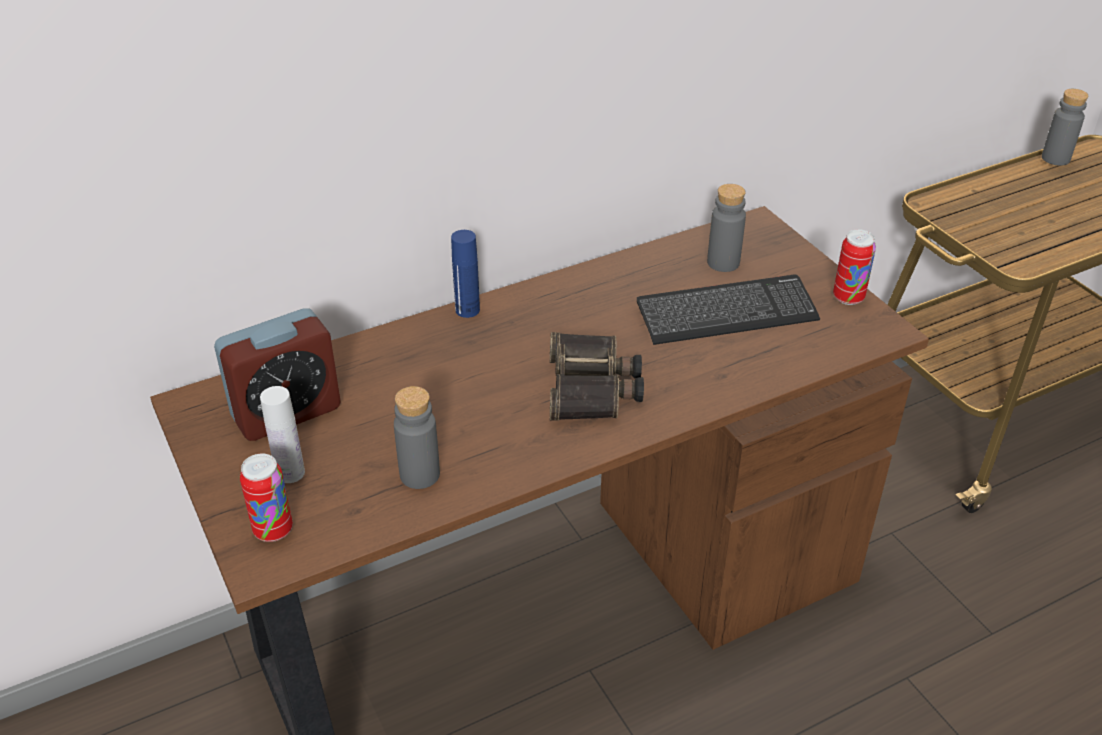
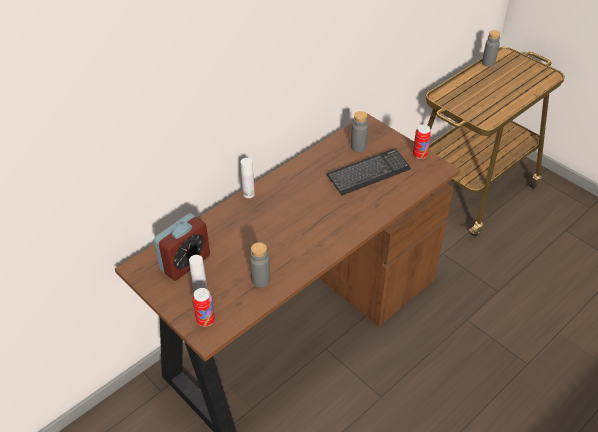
camera: 15 degrees left, 5 degrees up
blue bottle [451,230,480,318] -> white bottle [241,158,255,198]
binoculars [550,332,644,421] -> none

